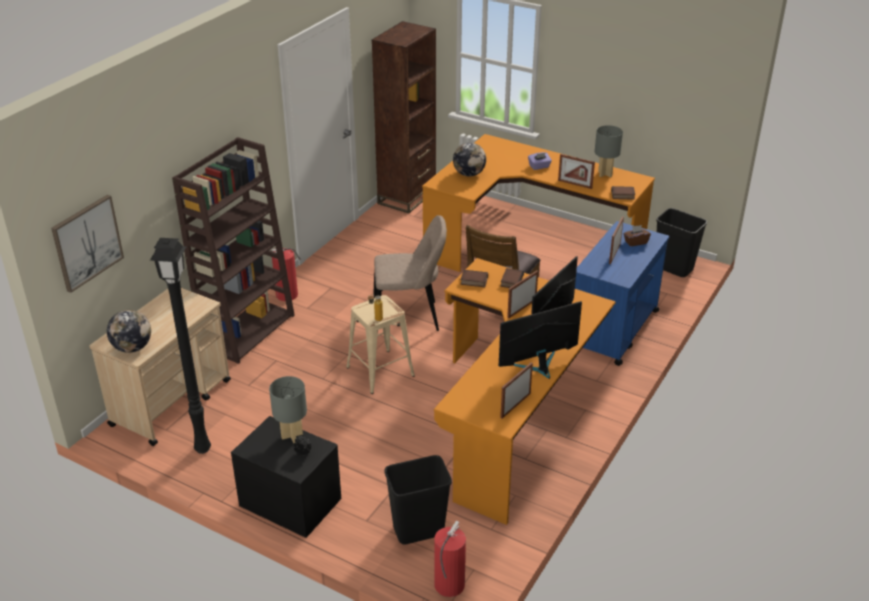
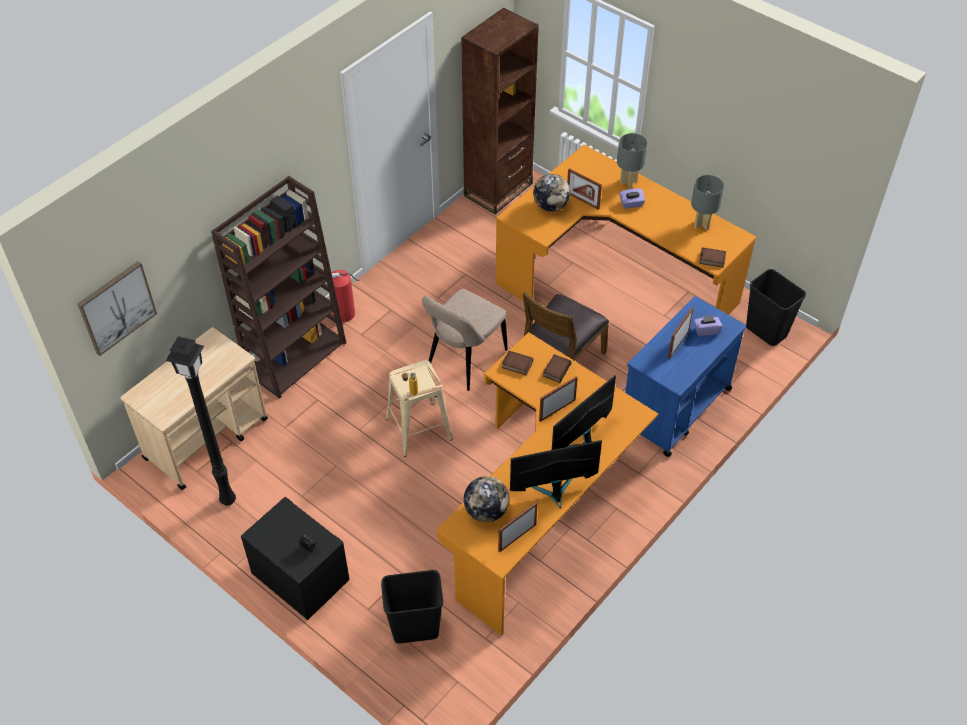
camera: 10 degrees right, 15 degrees up
globe [107,310,151,353] -> globe moved to [464,476,509,522]
grey table lamp [269,376,307,443] -> grey table lamp moved to [617,133,647,188]
beige chair [374,215,447,331] -> beige chair turned 120 degrees clockwise [422,289,508,391]
fire extinguisher [434,521,466,597] -> none
picture frame [558,154,595,189] -> picture frame moved to [567,168,602,210]
brown tissue box [624,225,651,247] -> purple tissue box [694,315,723,336]

